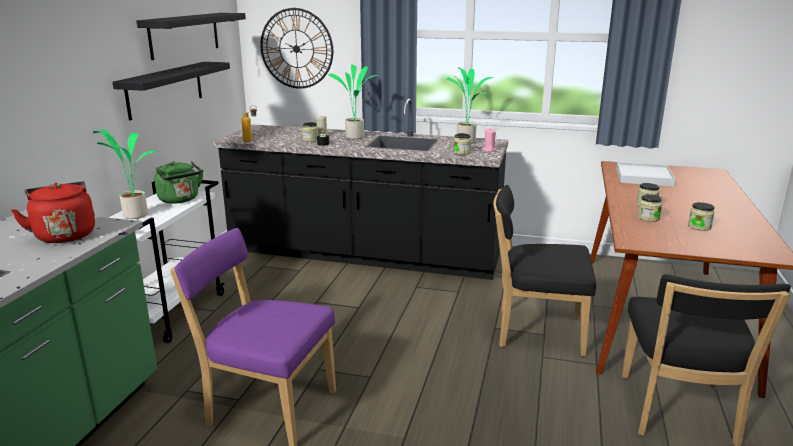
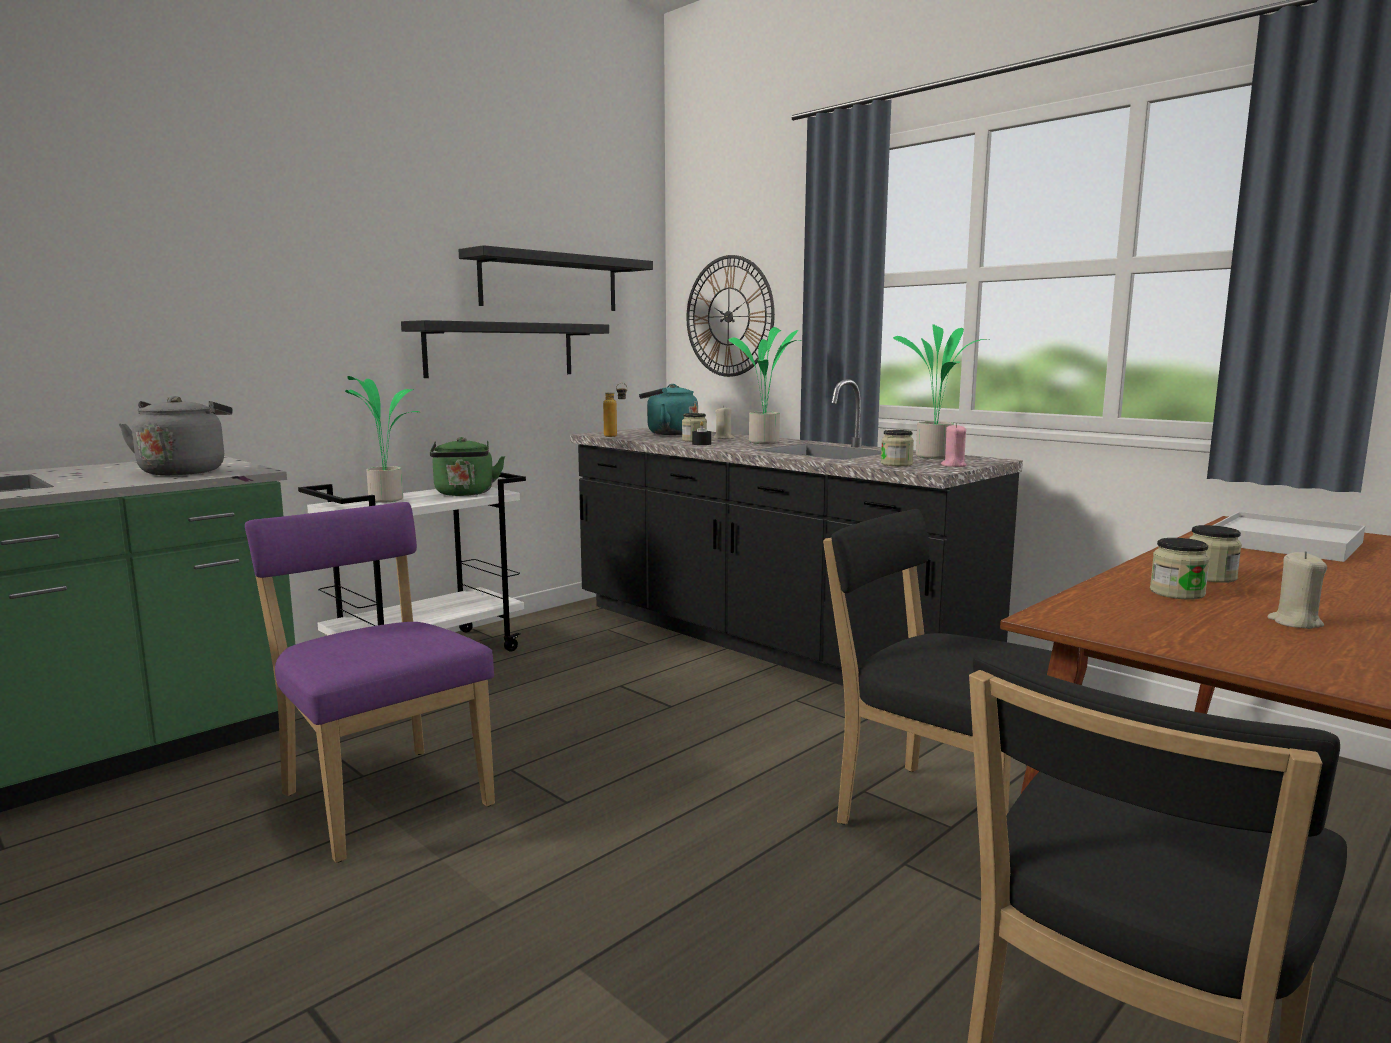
camera: 30 degrees right, 10 degrees down
red kettle [11,181,95,243] -> grey kettle [119,396,233,475]
jar [688,202,715,231] -> beige candle [1267,551,1327,629]
none -> turquoise kettle [639,384,698,435]

